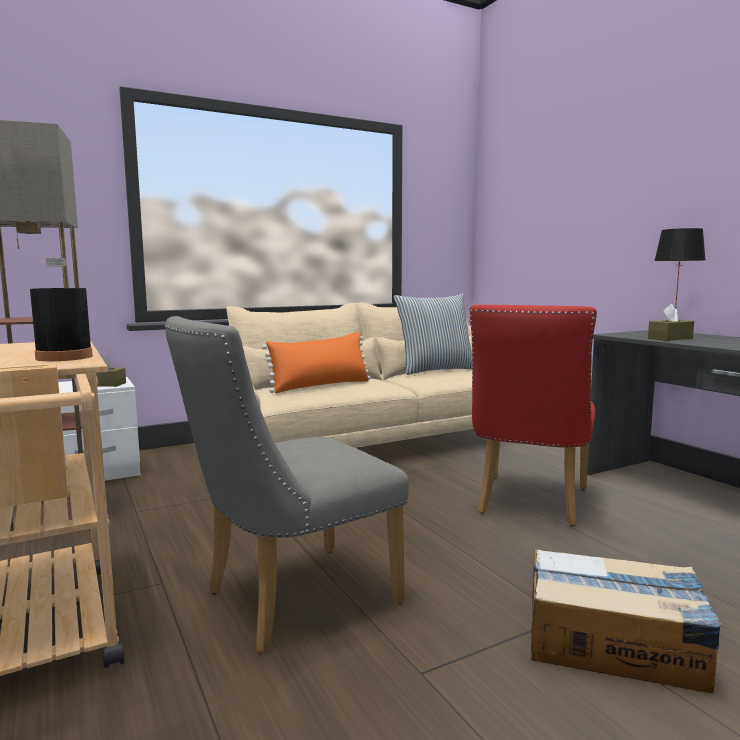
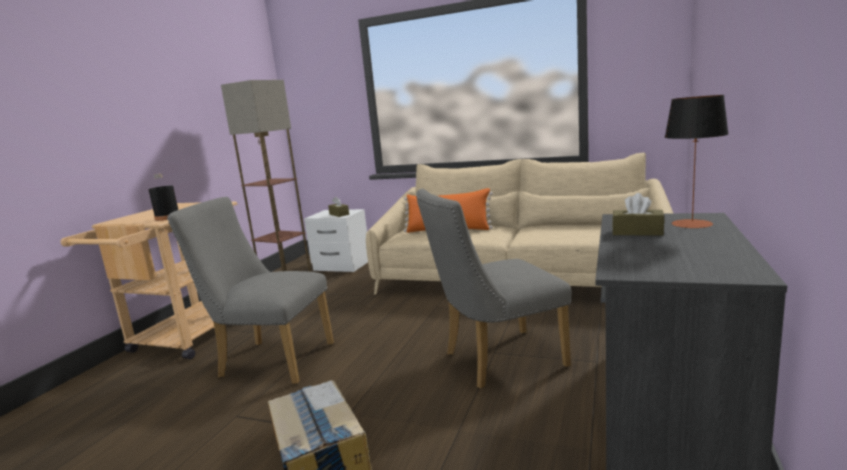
camera: 50 degrees right, 5 degrees up
pillow [394,294,472,375] -> none
red chair [470,305,597,527] -> grey chair [416,189,571,388]

